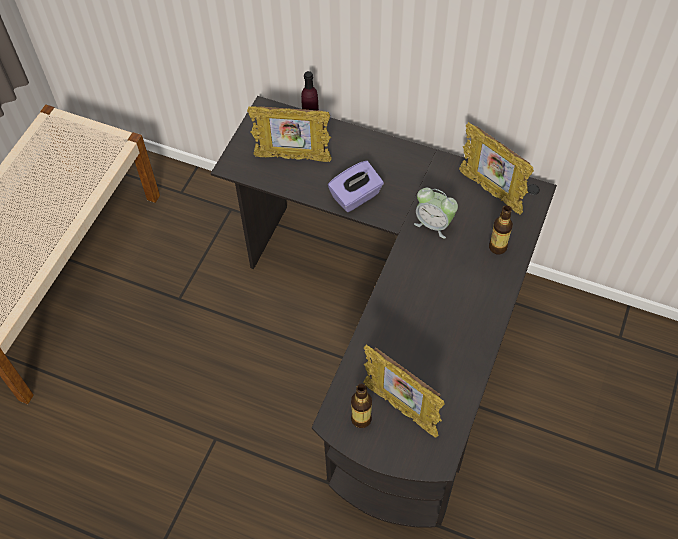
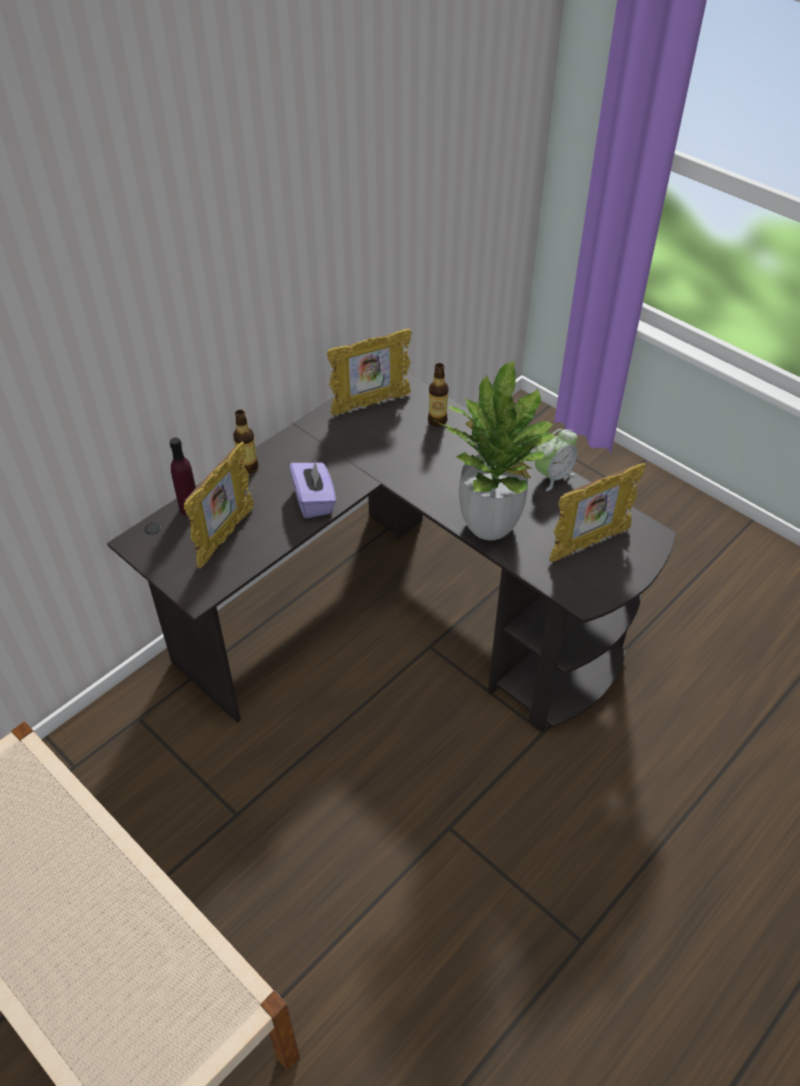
camera: 70 degrees left, 10 degrees down
bottle [351,384,372,428] -> bottle moved to [233,410,259,474]
alarm clock [414,188,458,239] -> alarm clock moved to [535,428,578,491]
none -> potted plant [433,361,556,540]

